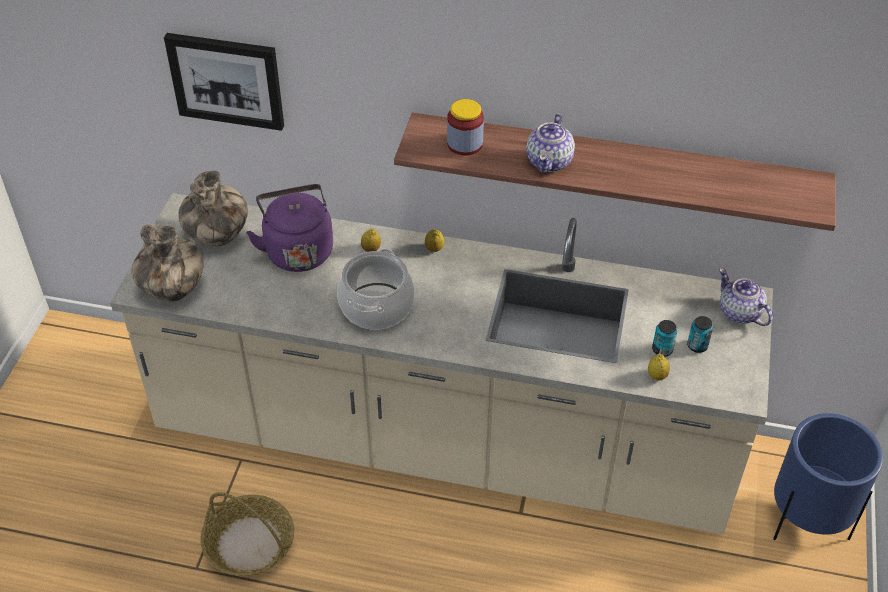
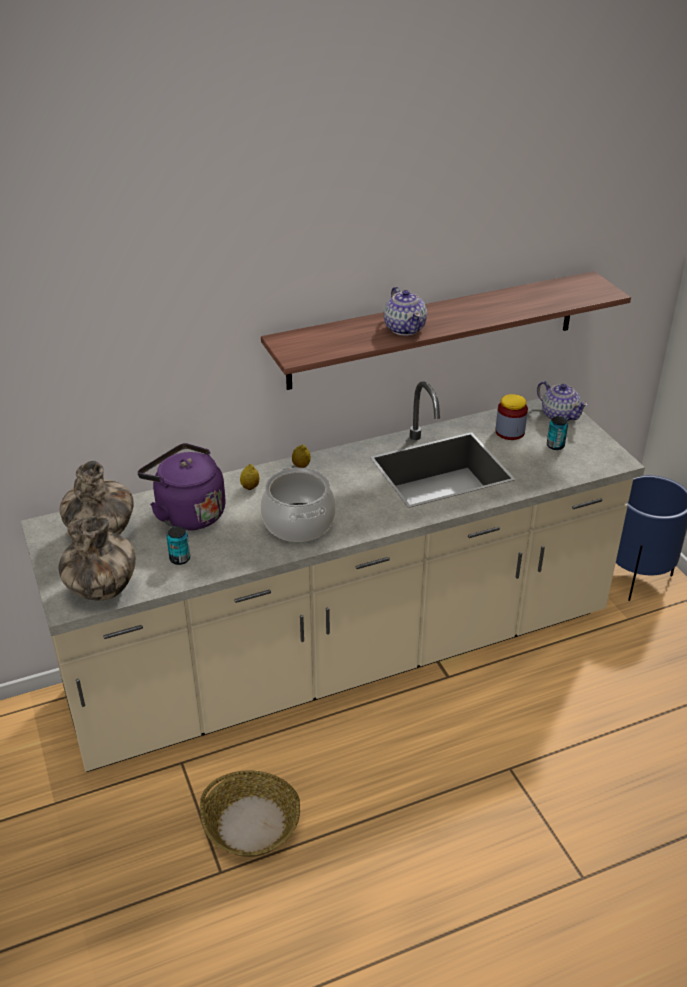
camera: 35 degrees left, 10 degrees down
picture [164,33,284,131] -> none
jar [447,99,484,156] -> jar moved to [495,394,528,440]
lemon [648,354,670,380] -> none
can [652,320,677,357] -> can moved to [167,526,190,565]
teapot [719,268,773,326] -> teapot turned 150 degrees counterclockwise [537,381,588,422]

